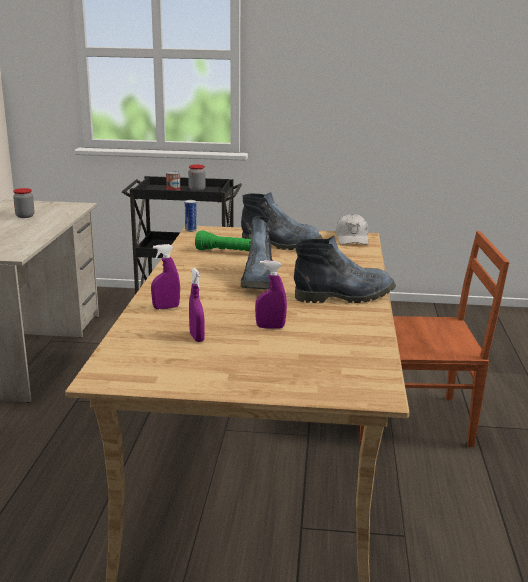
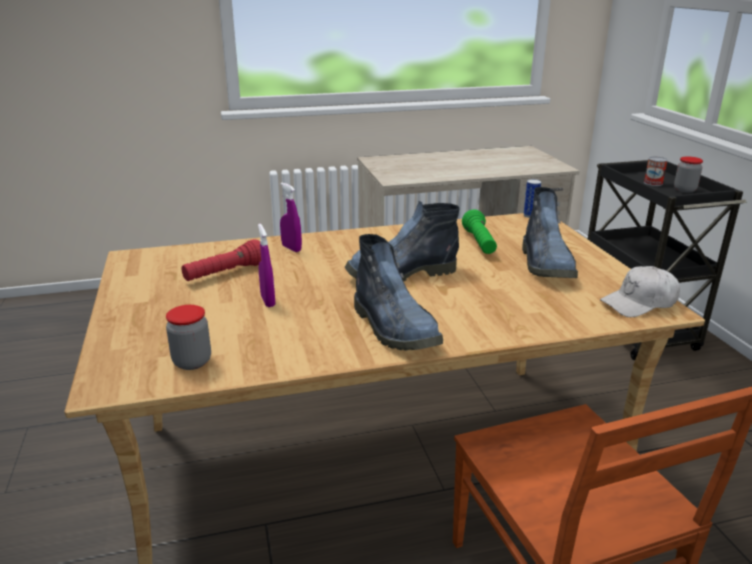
camera: 70 degrees right, 5 degrees up
jar [13,188,34,218] -> jar moved to [166,305,211,370]
purple spray bottle [189,268,205,342] -> red flashlight [182,239,261,281]

